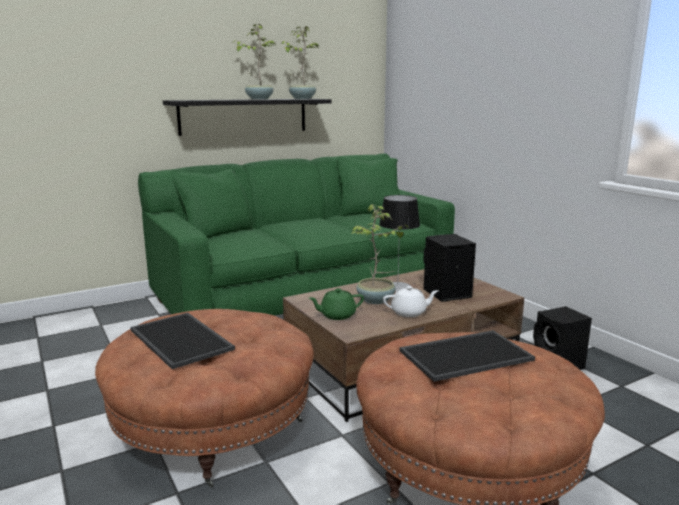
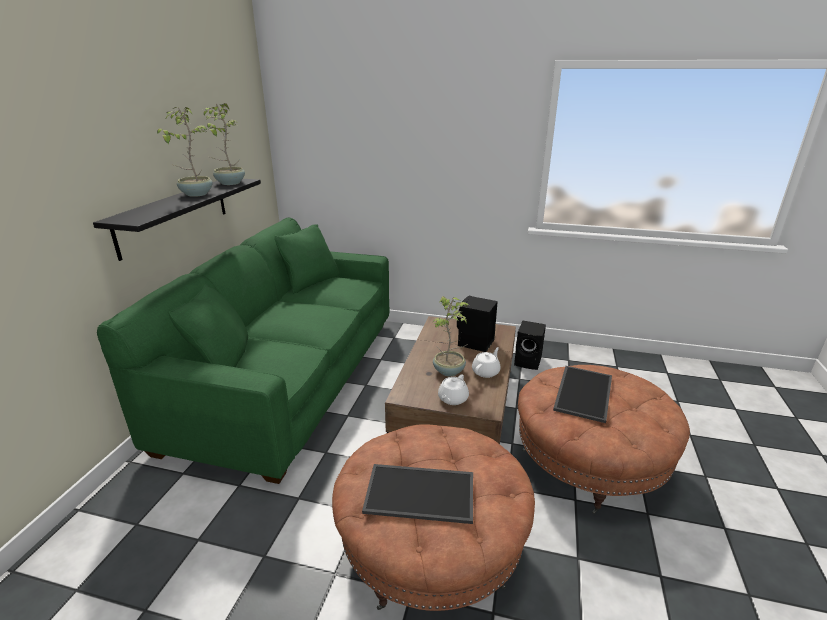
camera: 45 degrees left, 10 degrees up
green teapot [309,288,364,320] -> white teapot [438,374,469,405]
table lamp [379,195,420,291] -> none

